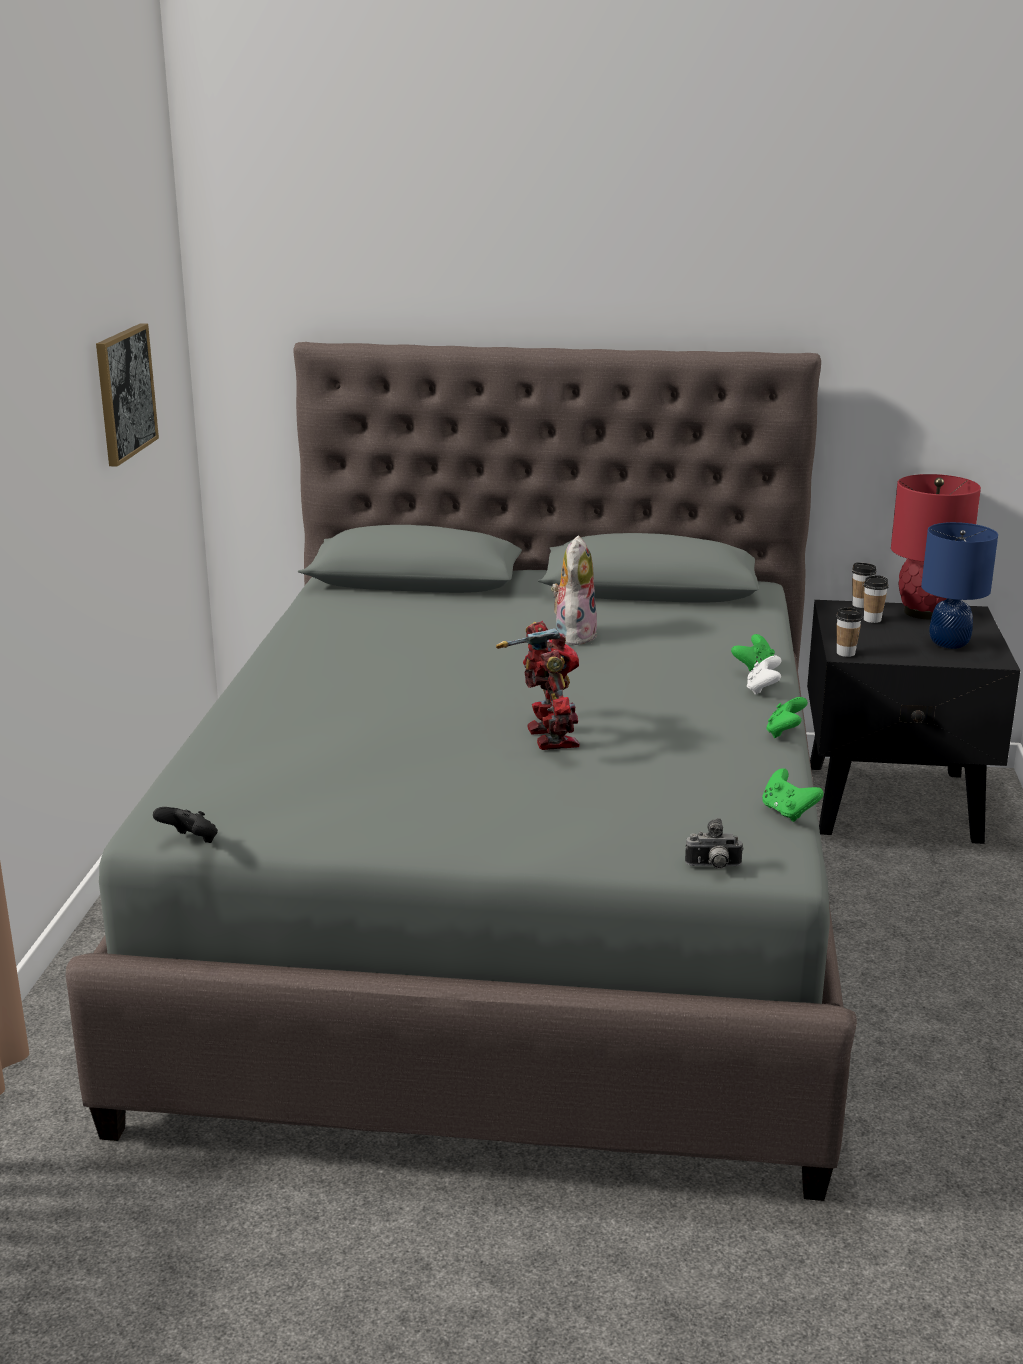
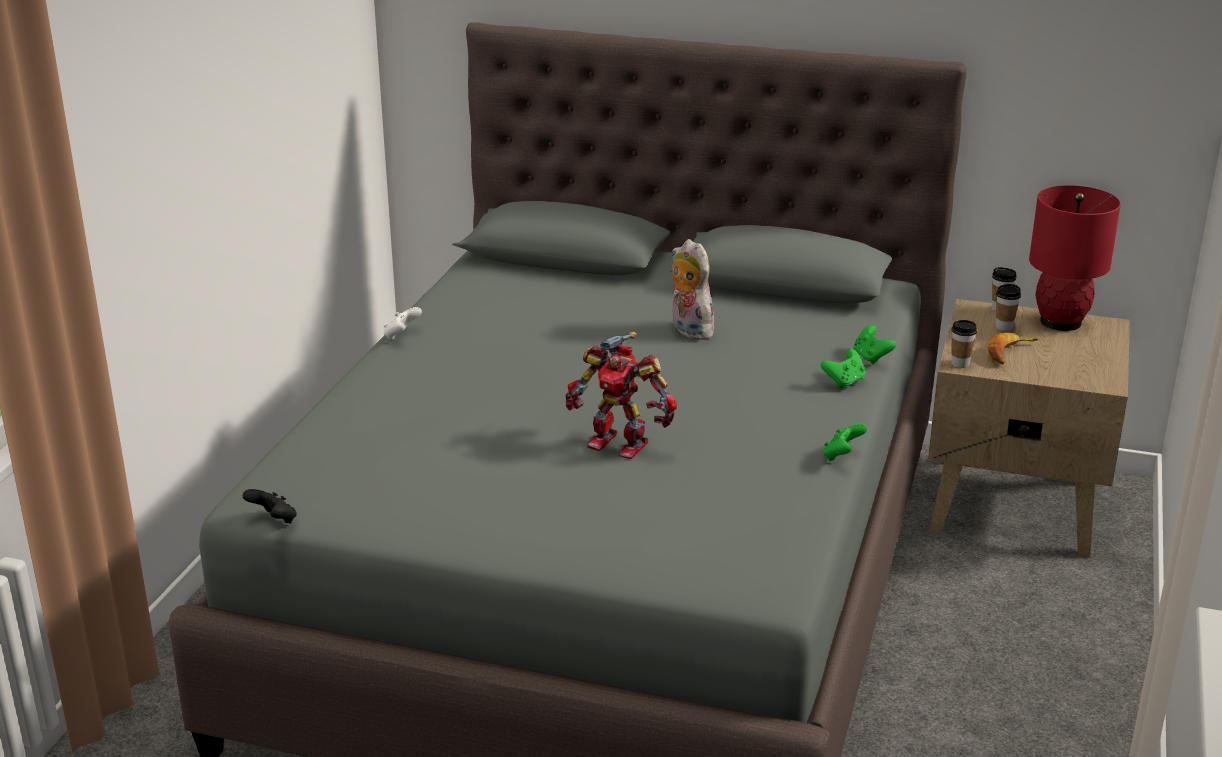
camera: 10 degrees right, 5 degrees up
picture [96,323,159,467] -> none
toy robot [496,621,580,750] -> toy robot turned 120 degrees clockwise [565,332,677,459]
plush toy [551,536,597,645] -> plush toy turned 60 degrees counterclockwise [671,239,719,340]
camera [685,818,743,869] -> none
white game controller [747,655,782,695] -> white game controller moved to [384,307,422,341]
green game controller [762,768,824,822] -> green game controller moved to [853,325,896,364]
black nightstand [807,600,1020,844] -> beige nightstand [928,299,1130,557]
blue table lamp [921,522,998,649] -> none
none -> banana [988,333,1038,364]

